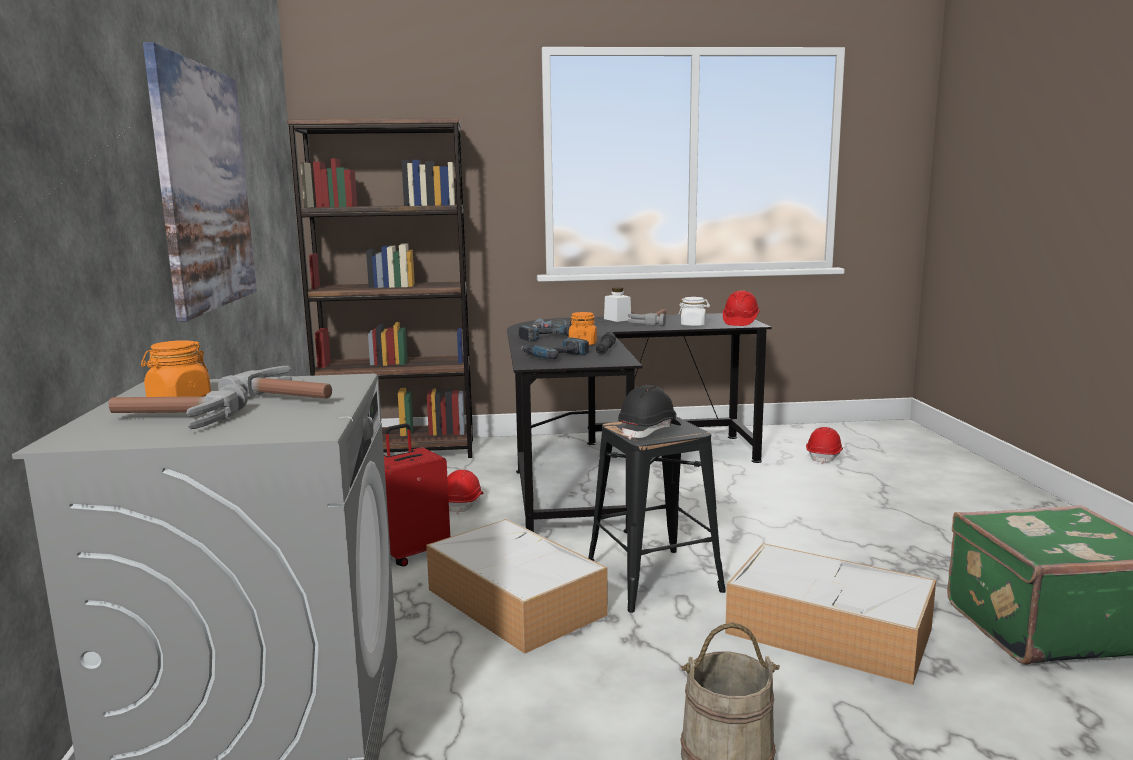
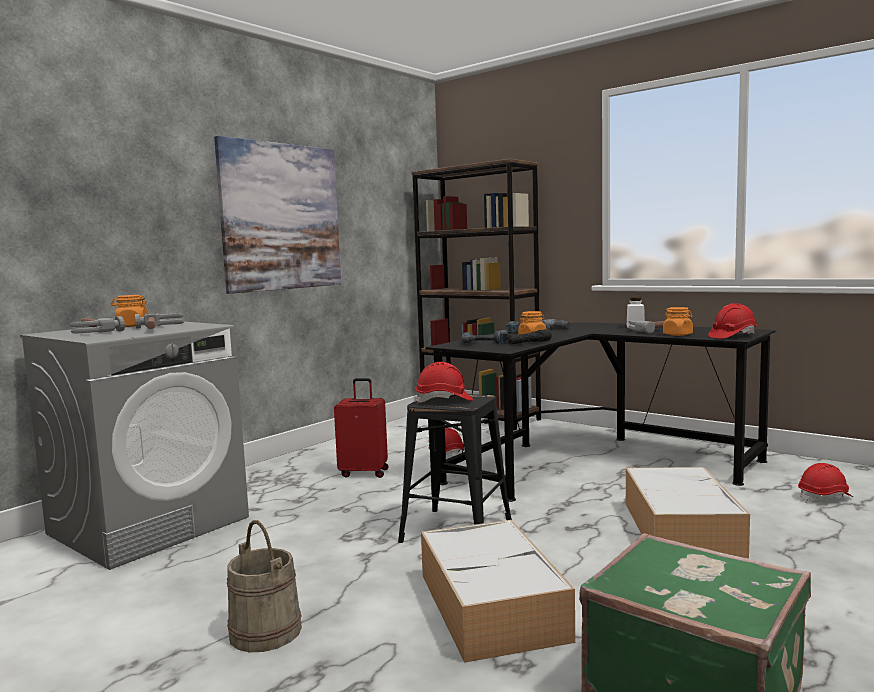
camera: 45 degrees right, 5 degrees down
storage box [426,519,608,654] -> storage box moved to [626,467,750,558]
black hard hat [618,385,681,440] -> red hard hat [415,362,473,402]
white jar [678,297,710,327] -> orange jar [663,307,693,336]

